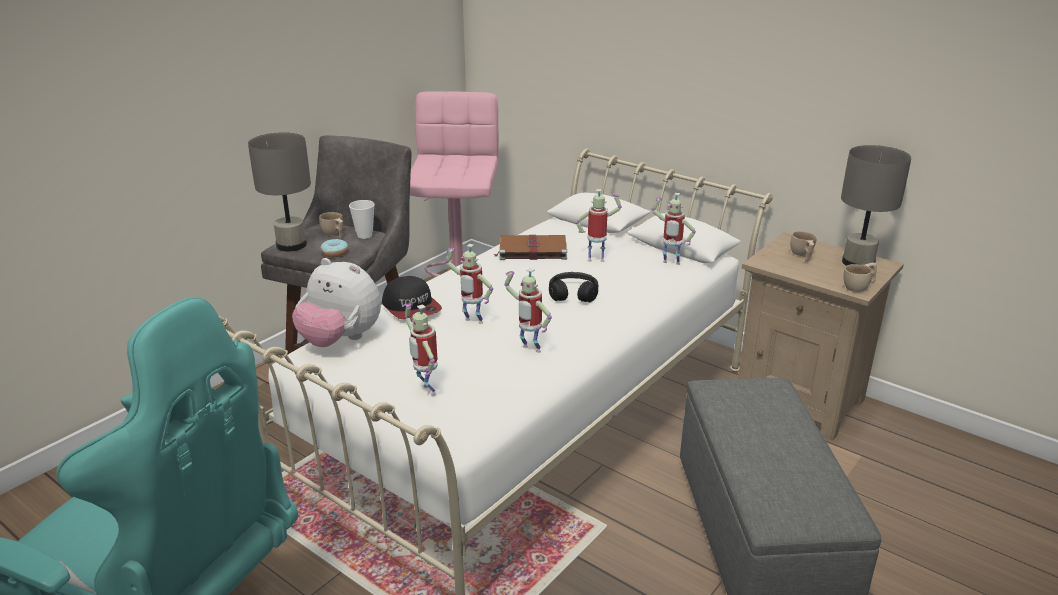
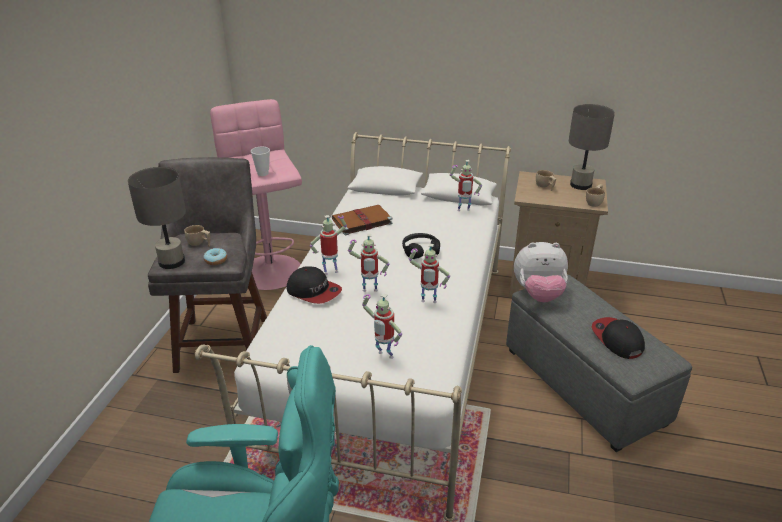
camera: 25 degrees left, 5 degrees up
plush toy [292,258,381,347] -> plush toy moved to [514,242,568,302]
cup [349,200,375,239] -> cup moved to [251,147,270,176]
toy robot [575,189,622,262] -> toy robot moved to [310,215,347,275]
none -> cap [592,317,645,359]

